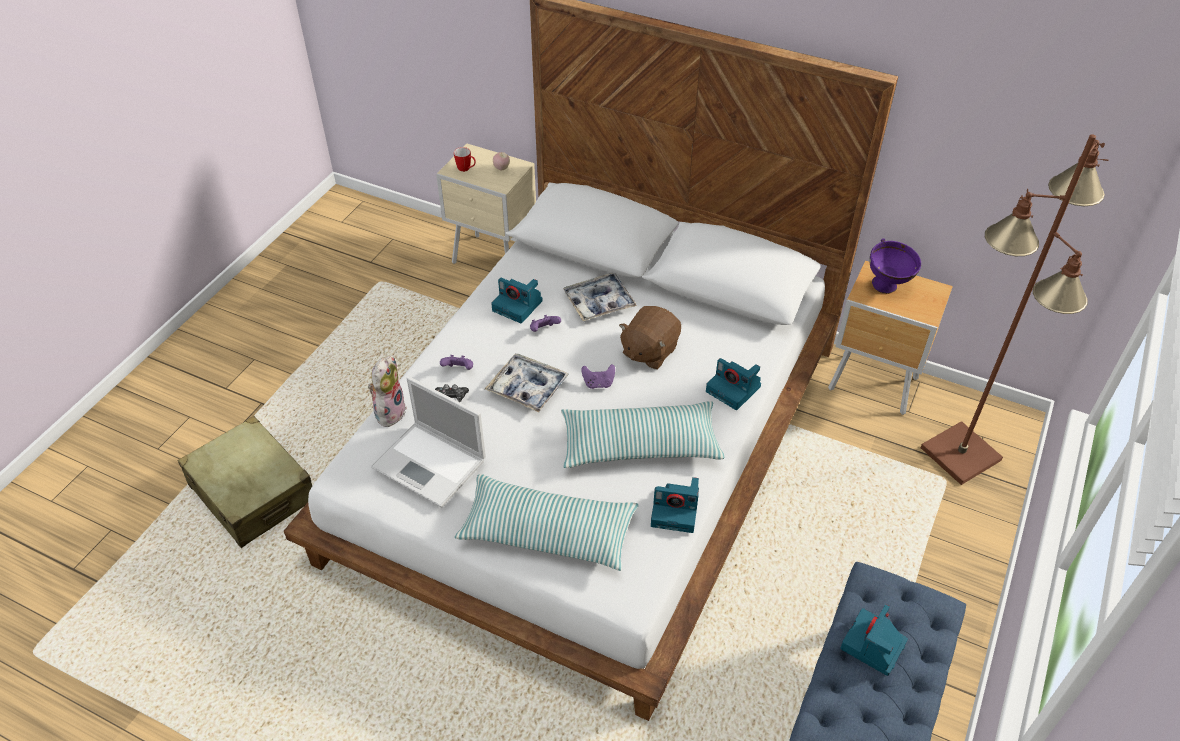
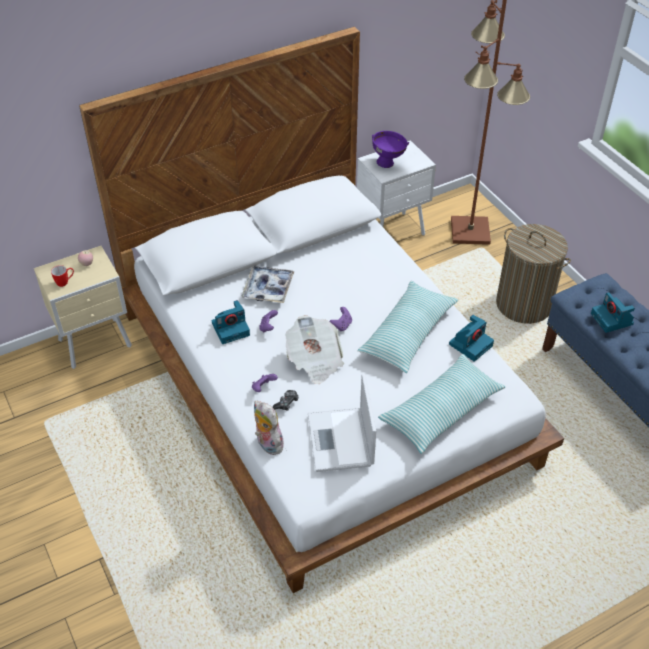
camera: 55 degrees left, 0 degrees up
beige suitcase [178,416,312,548] -> none
laptop [371,376,486,508] -> laptop turned 105 degrees clockwise [308,374,376,472]
tray [485,353,569,413] -> newspaper [285,315,344,384]
brown plush toy [619,306,681,369] -> none
camera [706,358,761,410] -> none
brown nightstand [828,261,953,415] -> white nightstand [357,140,436,235]
none -> laundry basket [496,224,571,324]

